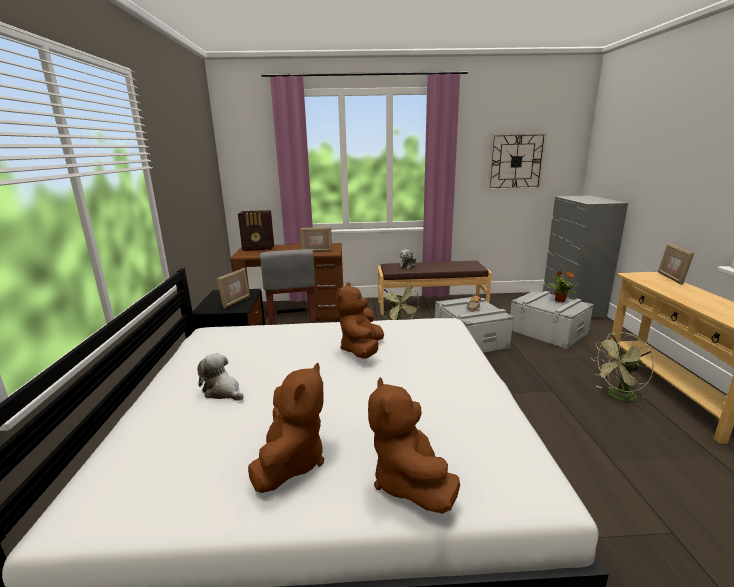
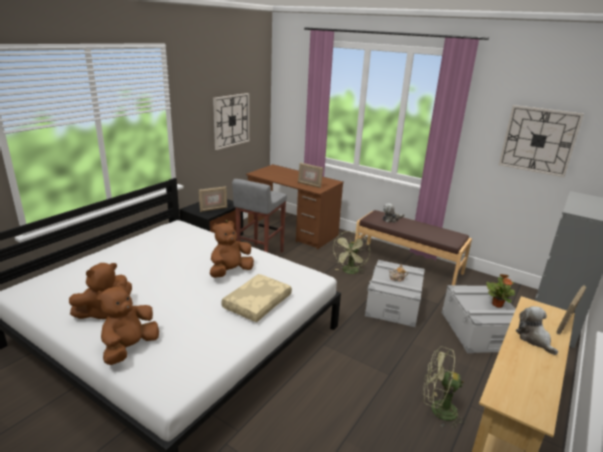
camera: 35 degrees right, 5 degrees up
plush toy [197,353,244,401] -> plush toy moved to [516,306,558,355]
radio [238,210,274,251] -> none
none -> wall clock [213,93,249,150]
none -> beige pillow [221,274,292,322]

